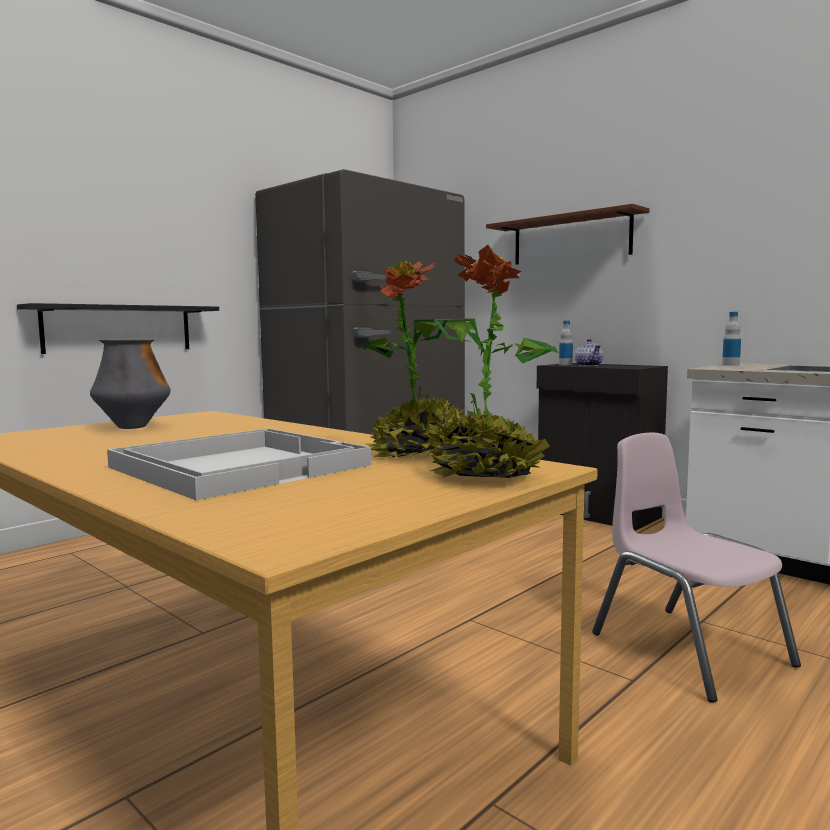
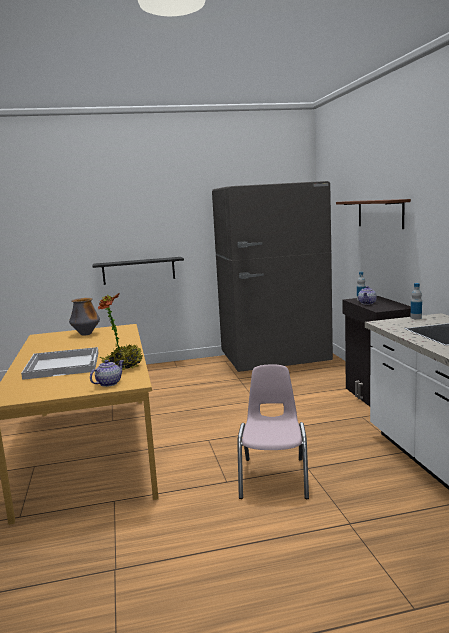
camera: 35 degrees right, 5 degrees up
potted plant [428,245,558,478] -> teapot [90,360,124,387]

